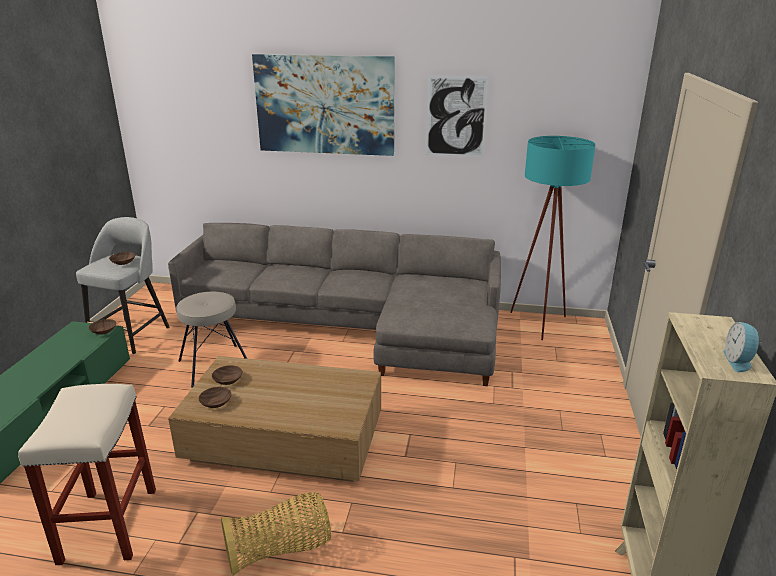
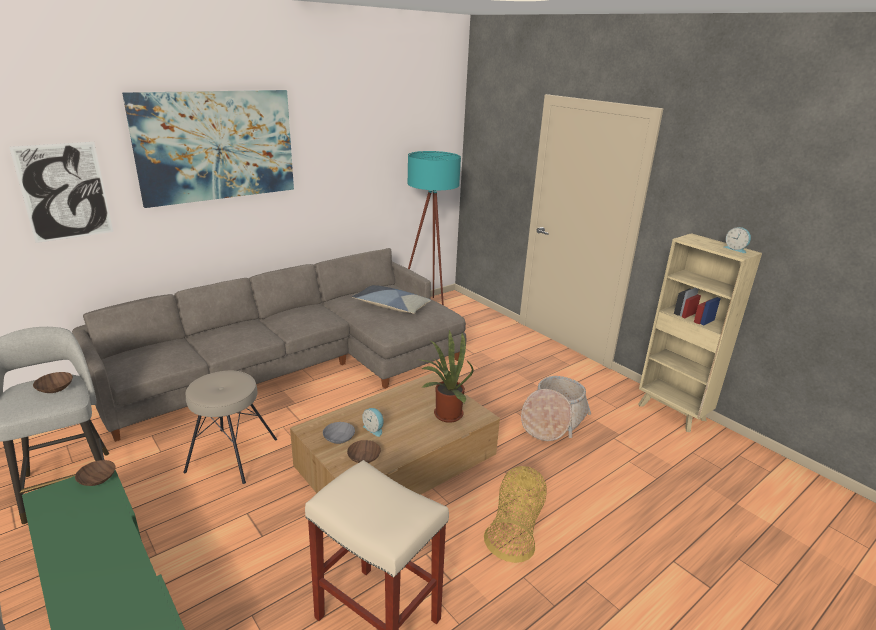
camera: 50 degrees left, 0 degrees up
brown bowl [212,365,243,385] -> grey bowl [323,422,355,444]
picture [426,75,488,157] -> picture moved to [9,142,113,243]
none -> pillow [352,285,431,314]
none -> alarm clock [362,408,384,437]
none -> potted plant [421,330,474,423]
none -> basket [521,376,591,441]

